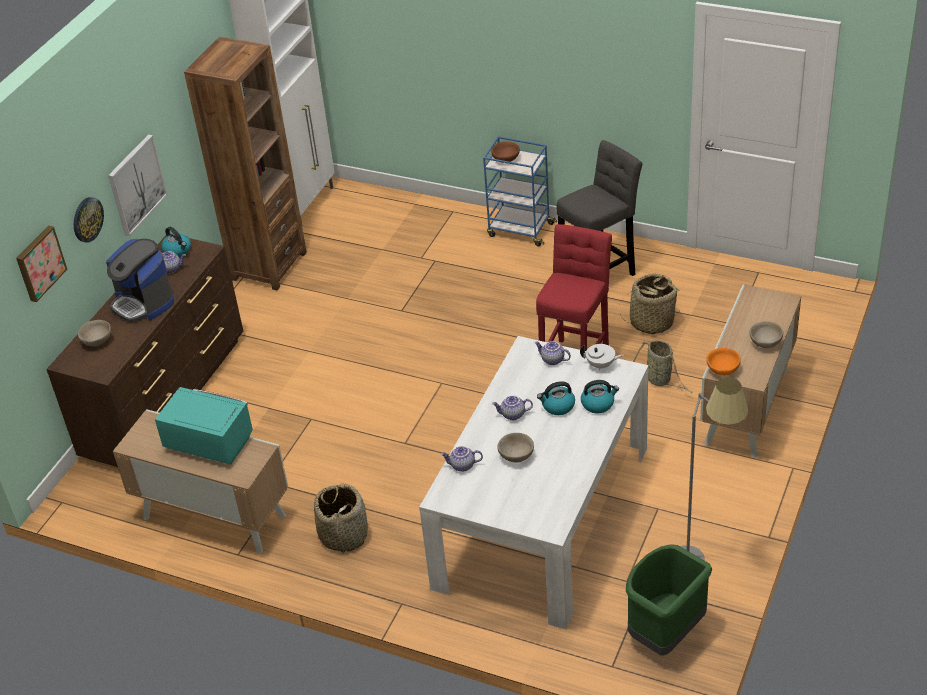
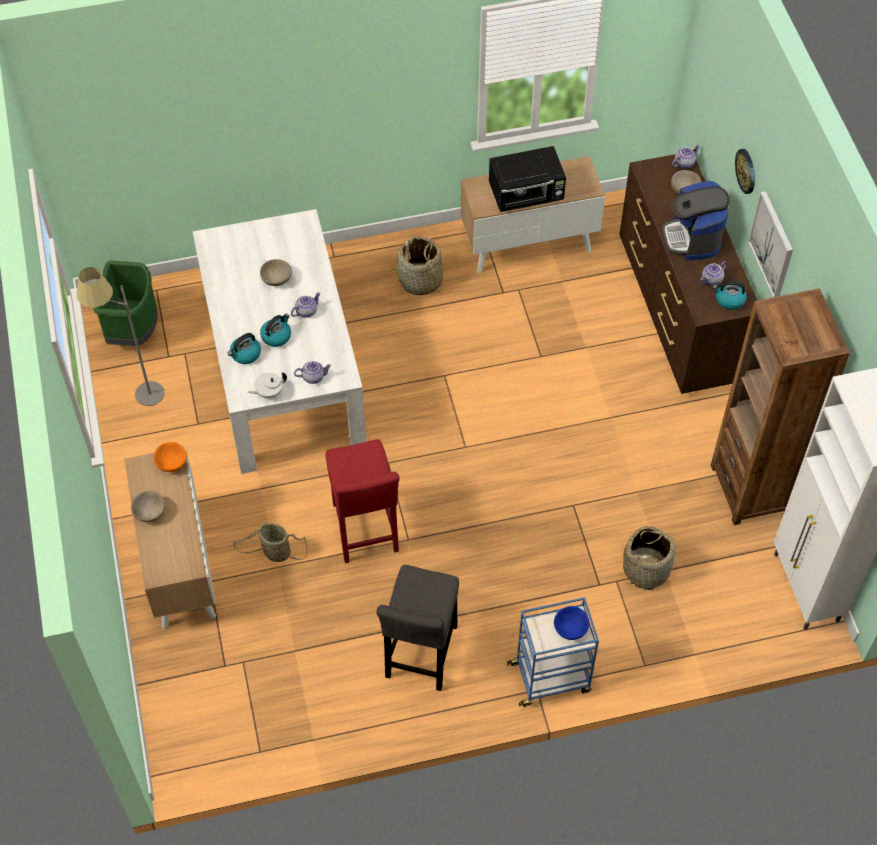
camera: 140 degrees right, 15 degrees up
picture [16,226,67,302] -> none
coffee machine [106,239,174,322] -> coffee machine turned 105 degrees counterclockwise [662,181,730,260]
turquoise microwave [155,387,253,465] -> black microwave [489,146,566,212]
teapot [441,446,483,472] -> teapot moved to [672,145,700,169]
brown bowl [491,141,520,163] -> blue bowl [554,606,589,640]
basket [620,273,681,334] -> basket moved to [623,526,675,590]

